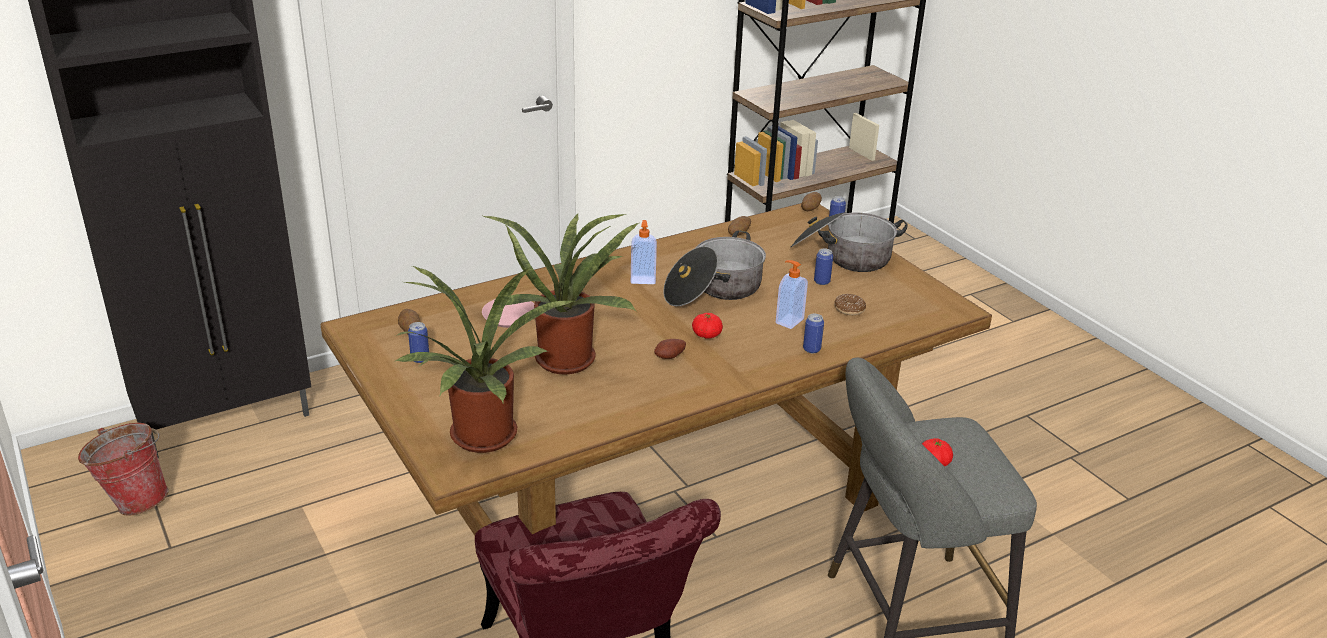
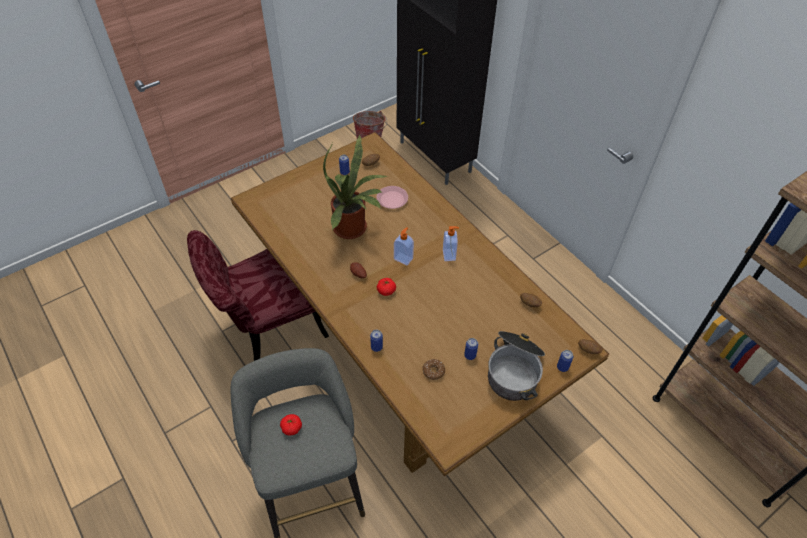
camera: 85 degrees right, 20 degrees up
potted plant [394,266,573,453] -> none
cooking pot [663,230,766,306] -> none
soap dispenser [776,260,808,329] -> soap dispenser moved to [394,227,414,266]

